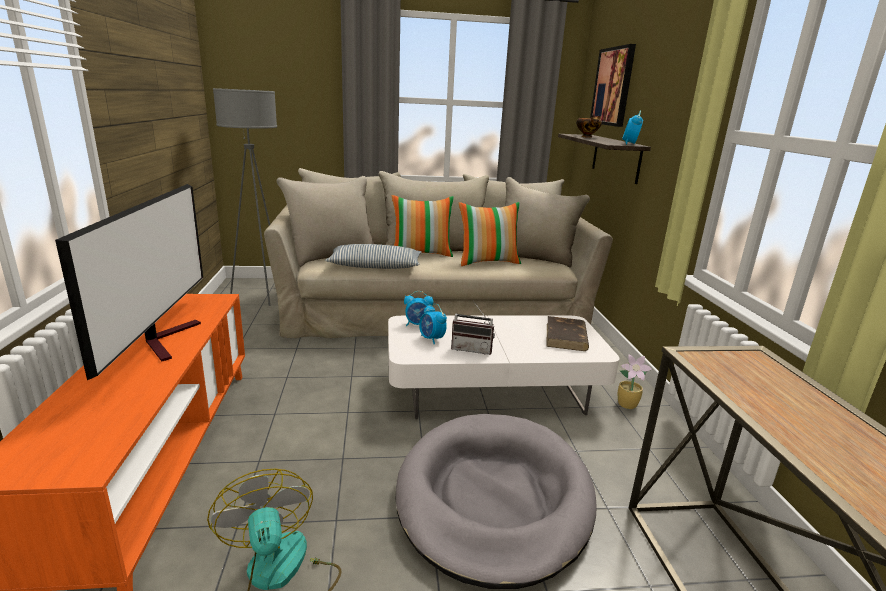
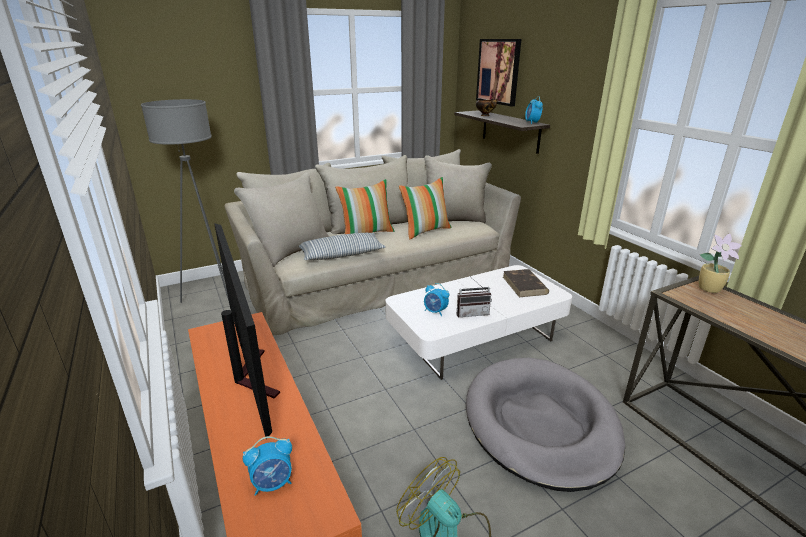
camera: 20 degrees left, 5 degrees up
alarm clock [404,291,434,326] -> alarm clock moved to [243,436,292,496]
potted plant [618,354,652,409] -> potted plant moved to [699,233,742,293]

